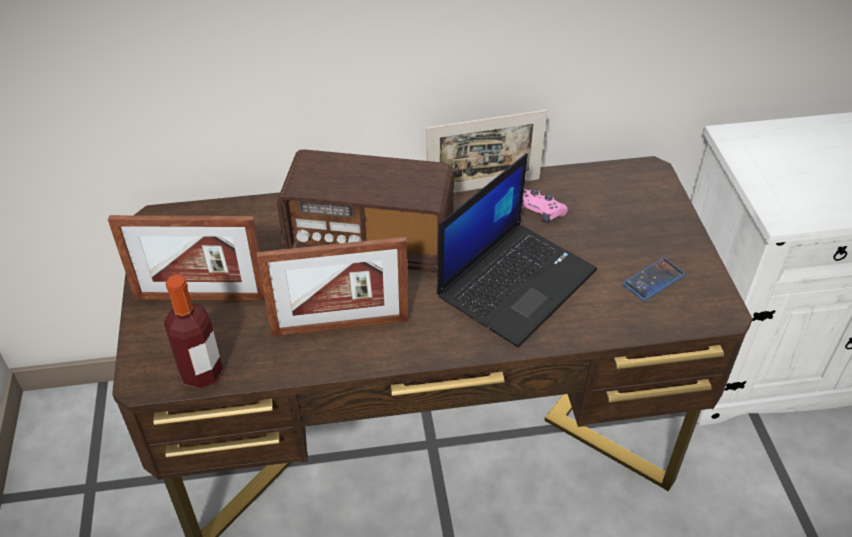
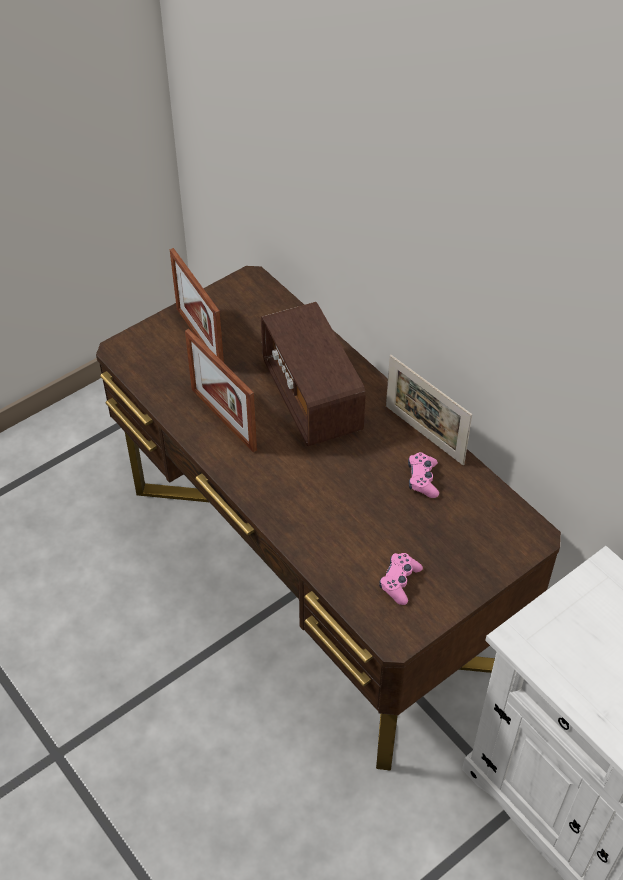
camera: 60 degrees right, 5 degrees up
bottle [164,275,223,388] -> none
laptop [437,153,597,348] -> none
phone [622,257,686,301] -> pink game controller [379,553,423,605]

